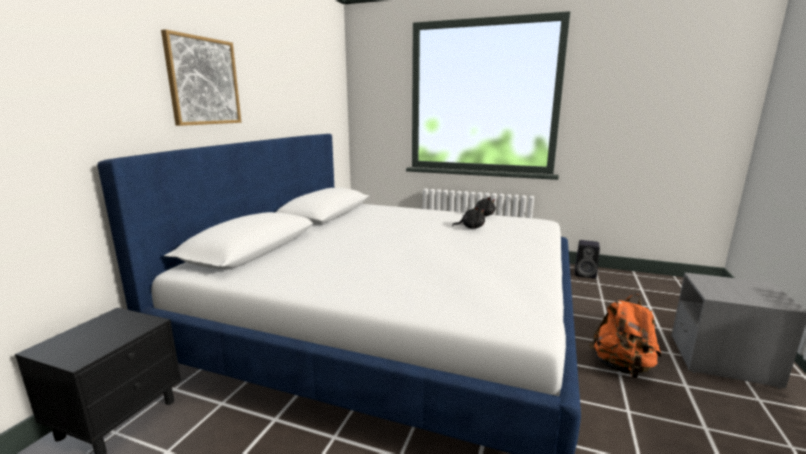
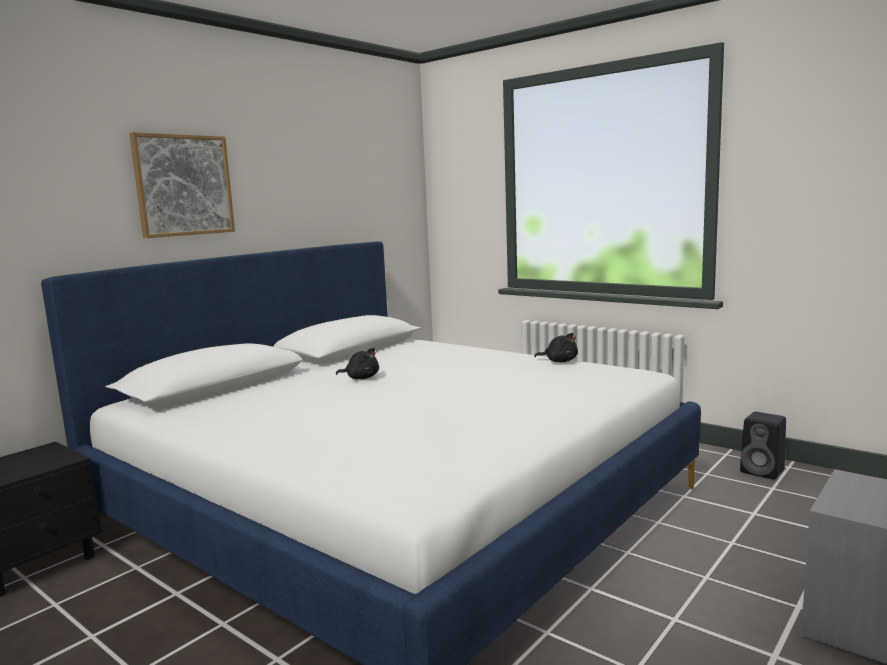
camera: 20 degrees right, 5 degrees down
black plush toy [452,206,485,229] -> black plush toy moved to [336,348,379,379]
orange backpack [589,294,662,378] -> none

